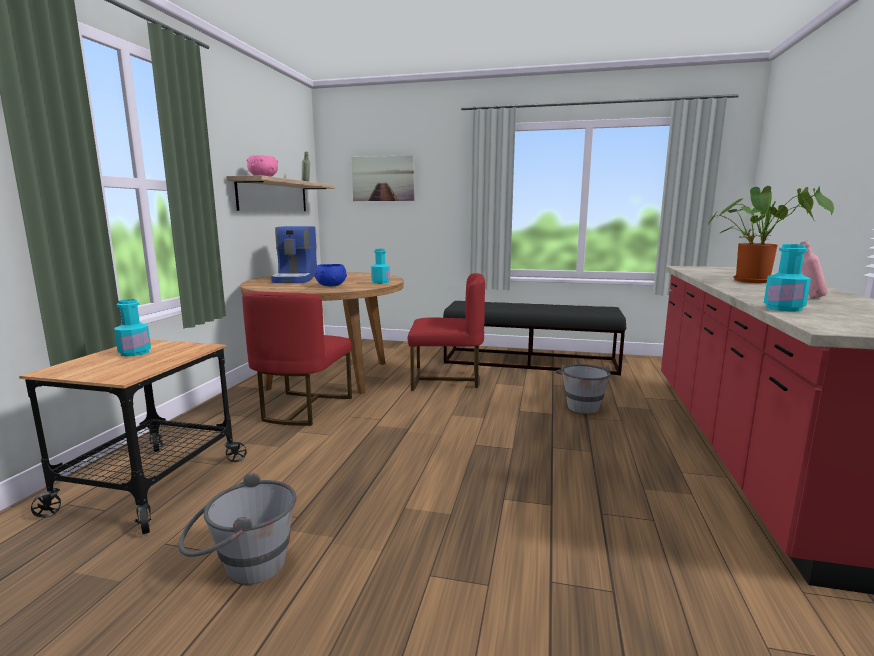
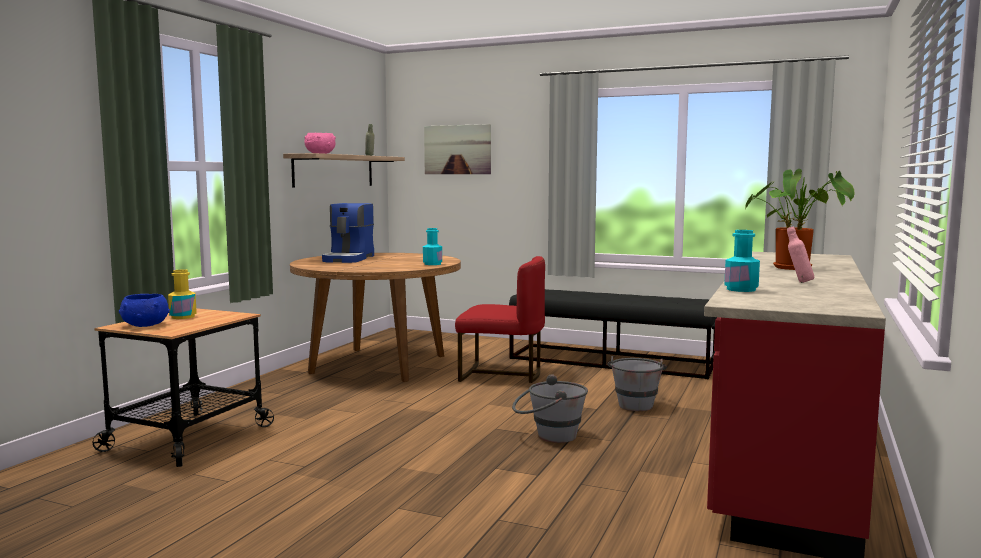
camera: 10 degrees right, 5 degrees down
turquoise bottle [114,299,151,357] -> yellow bottle [168,269,197,319]
grey bucket [178,473,297,585] -> grey bucket moved to [512,374,588,443]
red chair [242,291,352,426] -> none
blue bowl [314,264,347,287] -> blue bowl moved to [119,294,170,327]

